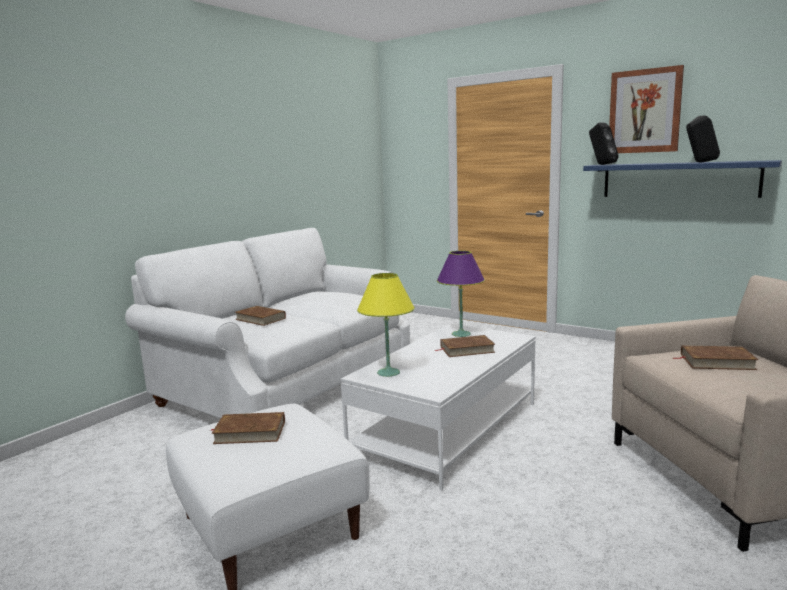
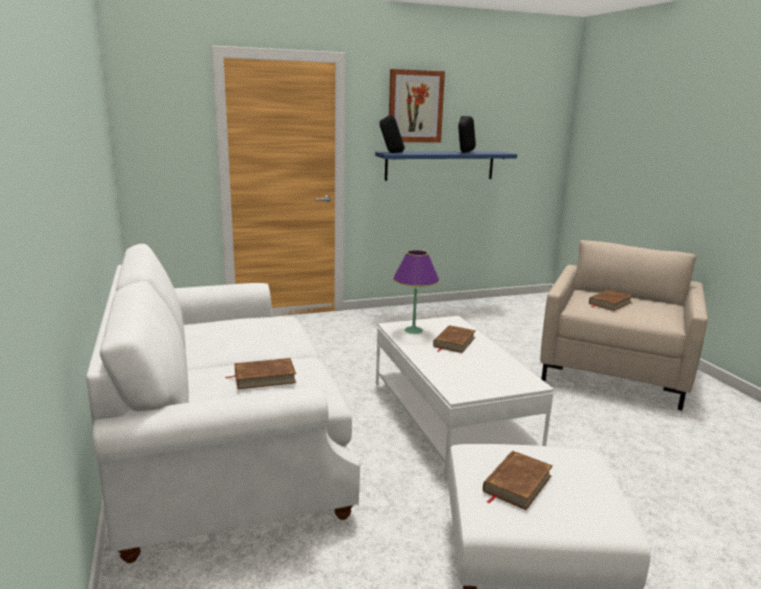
camera: 55 degrees left, 5 degrees up
yellow table lamp [357,273,415,377] -> none

